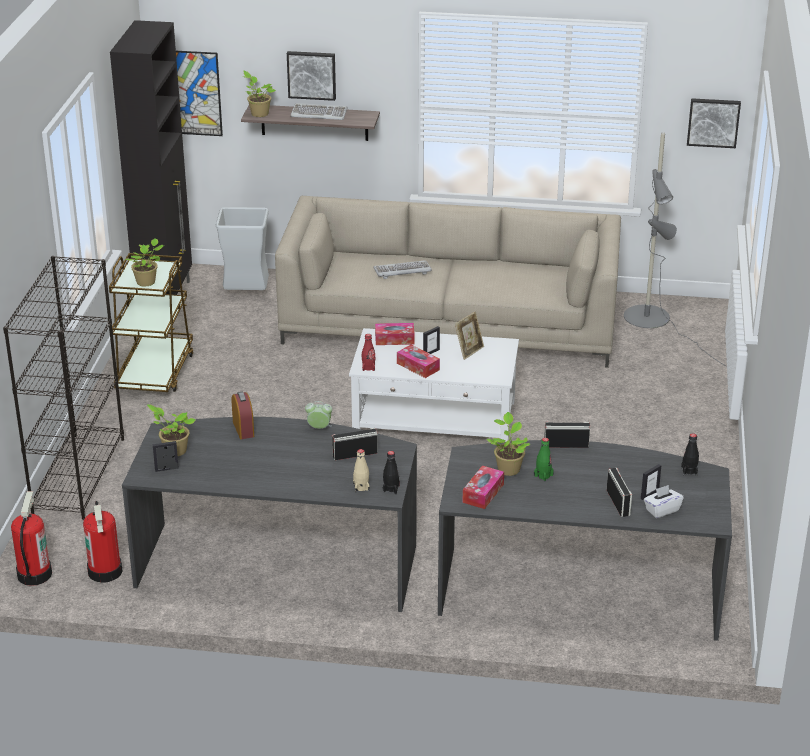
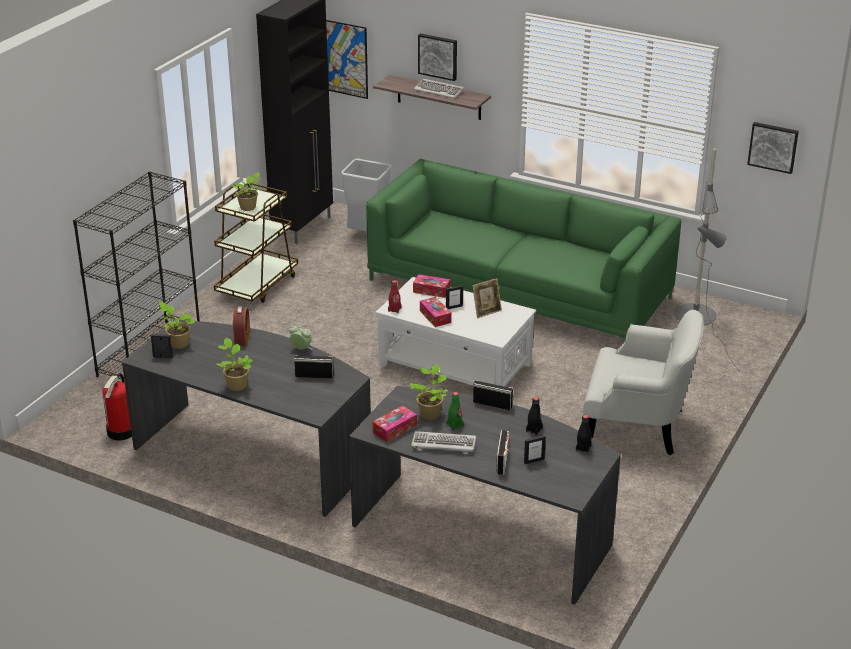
camera: 20 degrees right, 0 degrees up
fire extinguisher [11,491,52,586] -> none
potted plant [243,71,276,117] -> potted plant moved to [217,338,252,391]
beige sofa [275,196,621,368] -> green sofa [366,159,682,339]
beige bottle [353,449,370,492] -> none
keyboard [373,260,432,279] -> keyboard moved to [411,431,476,454]
black bottle [383,451,400,494] -> black bottle moved to [526,397,543,435]
white tissue box [644,485,684,518] -> none
none -> white armchair [583,310,704,455]

